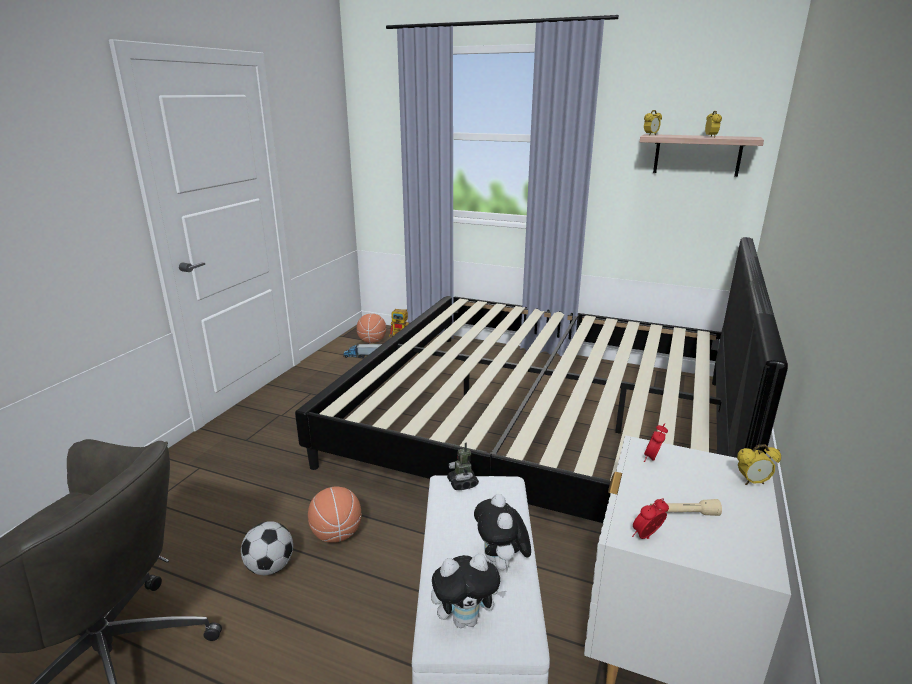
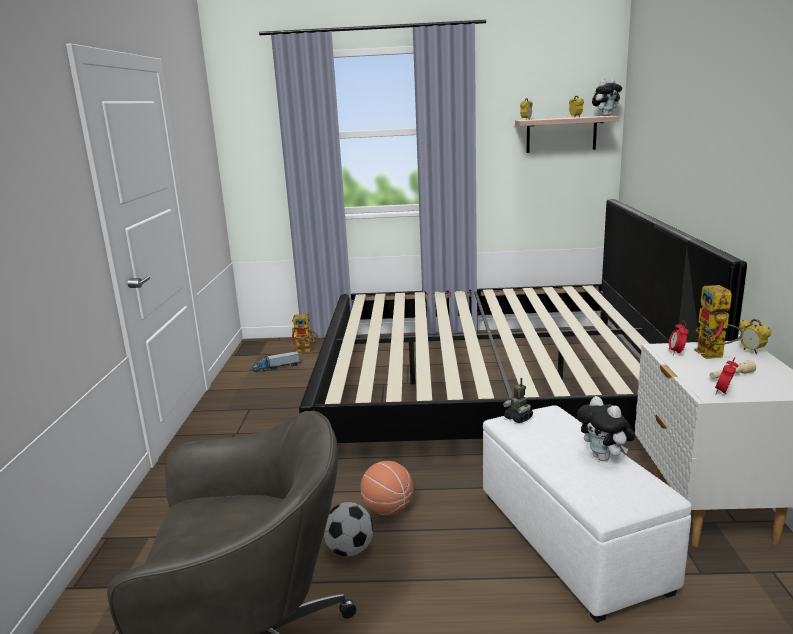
camera: 20 degrees left, 5 degrees down
basketball [357,314,386,343] -> none
plush toy [431,554,506,628] -> plush toy moved to [592,79,622,116]
alarm clock [737,444,781,485] -> alarm clock turned 90 degrees clockwise [739,319,771,354]
none -> toy robot [694,285,743,359]

